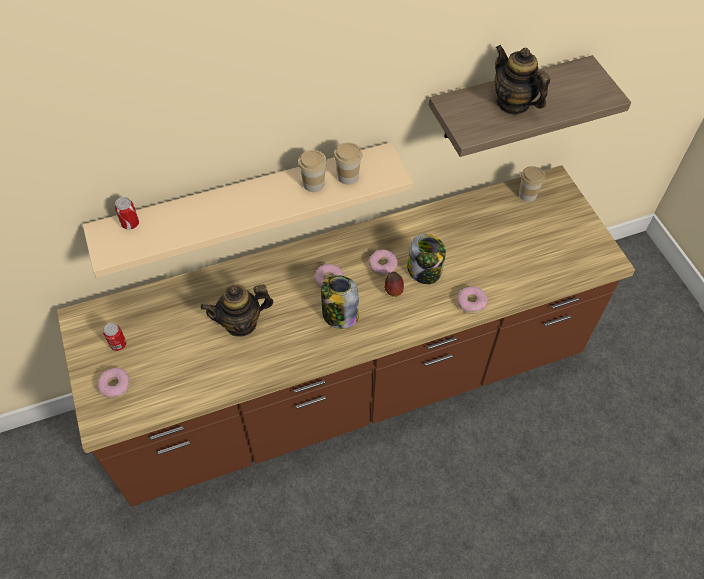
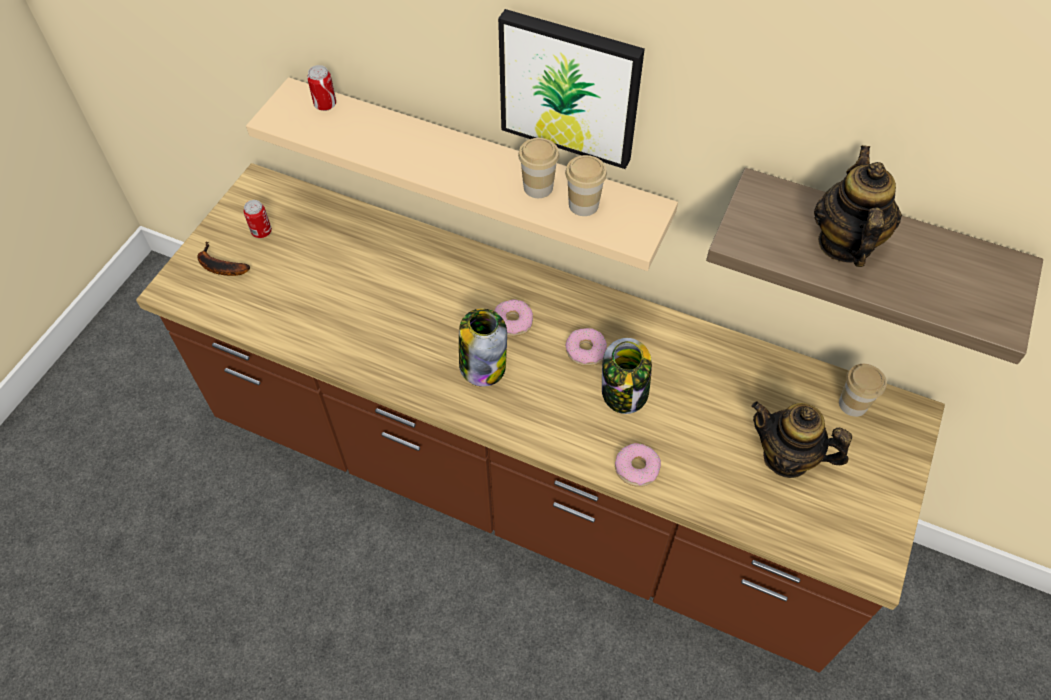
camera: 45 degrees right, 0 degrees up
donut [97,368,131,398] -> banana [197,242,250,276]
teapot [201,284,274,337] -> teapot moved to [751,401,852,478]
apple [384,272,404,297] -> none
none -> picture [498,9,645,169]

